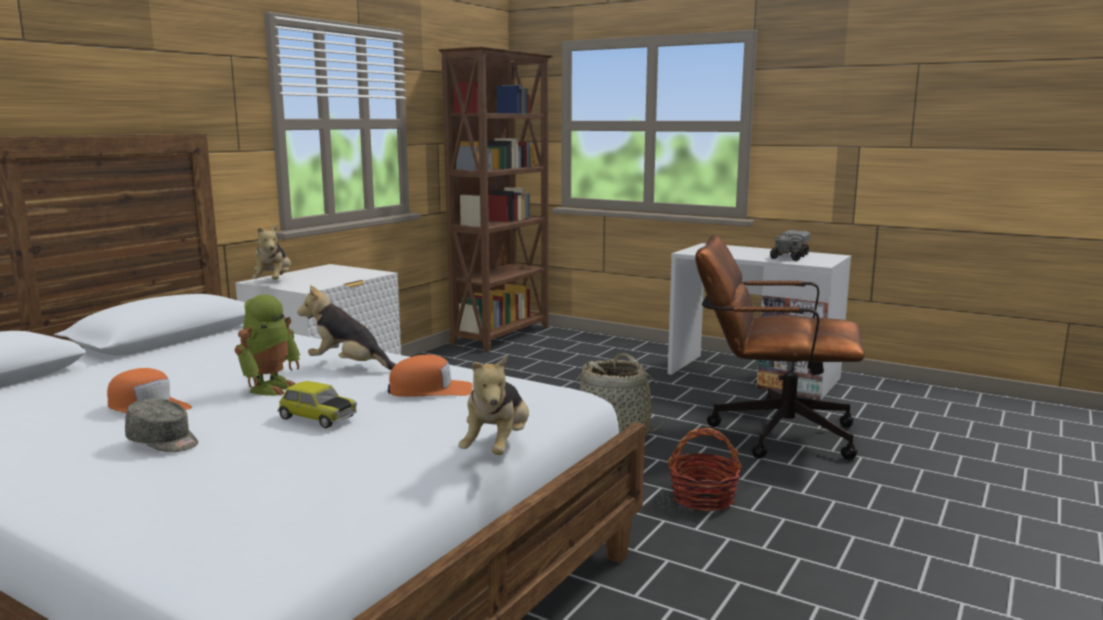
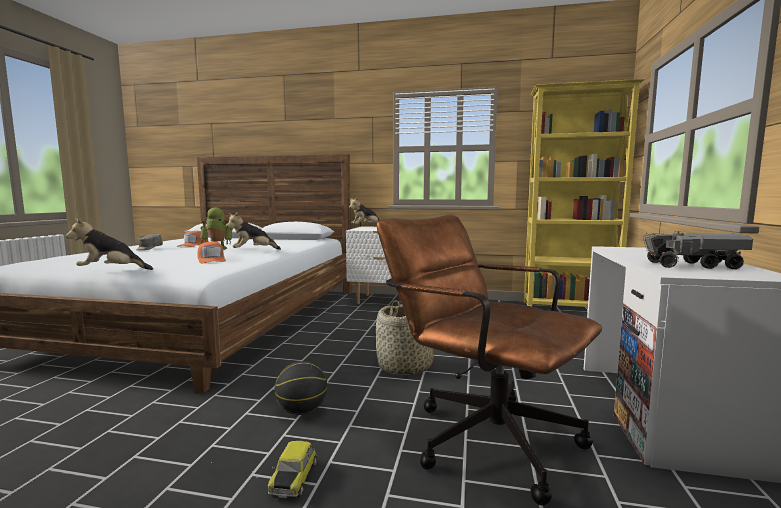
camera: 70 degrees right, 5 degrees down
toy car [277,381,357,428] -> toy car moved to [268,441,317,498]
plush toy [297,285,396,370] -> plush toy turned 120 degrees counterclockwise [226,212,281,250]
brown bookcase [439,47,553,352] -> yellow bookcase [524,79,645,307]
basket [667,428,742,512] -> basketball [275,361,327,415]
brown office chair [695,235,865,460] -> brown office chair turned 45 degrees counterclockwise [377,215,602,505]

